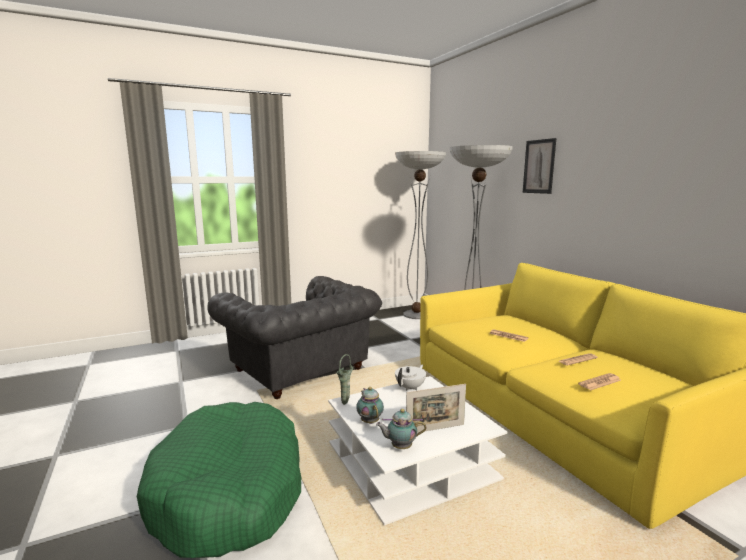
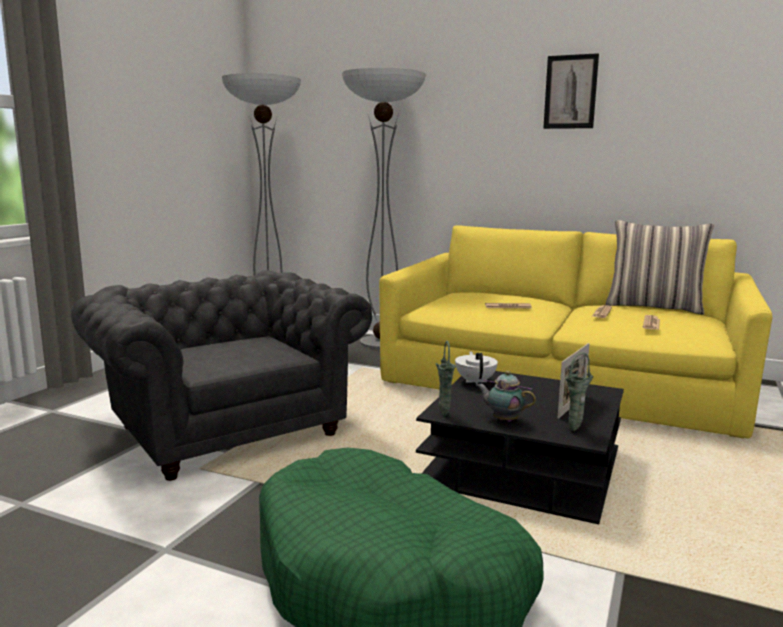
camera: 40 degrees left, 0 degrees up
grey armchair [207,276,382,399] -> grey armchair turned 135 degrees counterclockwise [71,270,372,481]
white coffee table [328,376,507,526] -> black coffee table [416,371,624,525]
teapot [376,409,426,449] -> green vase [565,353,593,431]
picture [523,138,556,194] -> picture moved to [543,53,599,129]
none -> pillow [606,220,714,315]

